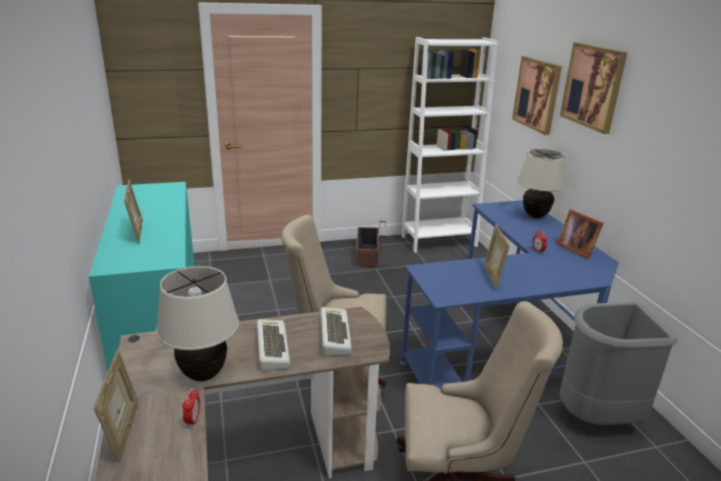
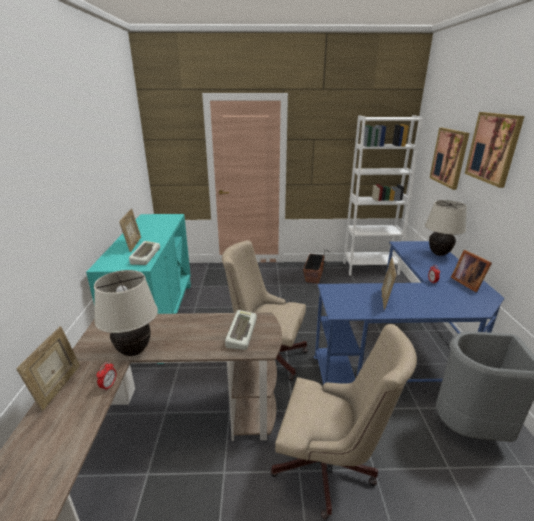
camera: 15 degrees right, 0 degrees up
keyboard [257,319,290,371] -> keyboard moved to [129,241,160,265]

